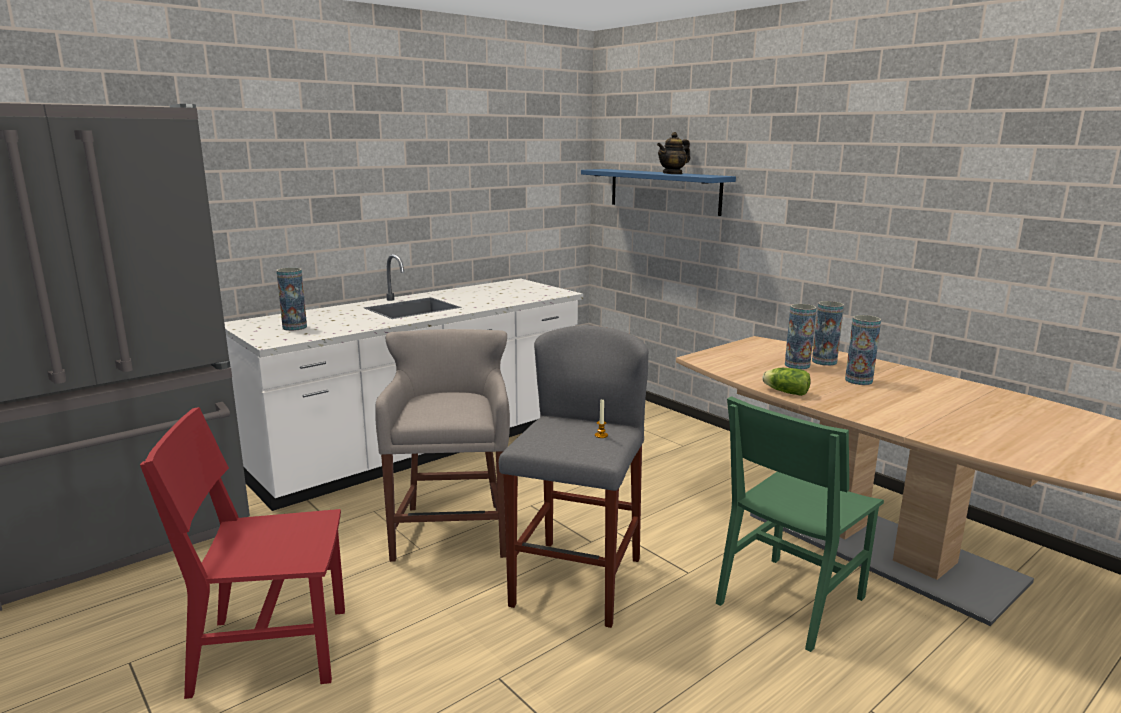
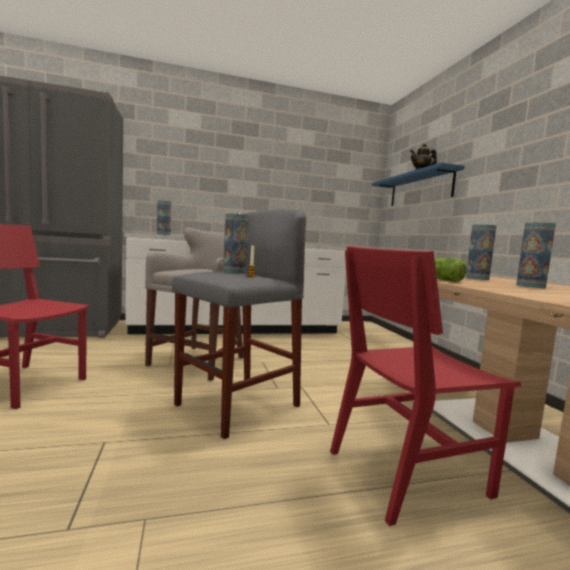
camera: 25 degrees right, 10 degrees down
green chair [716,396,884,652] -> red chair [330,246,521,526]
vase [812,301,844,366] -> vase moved to [223,213,249,273]

